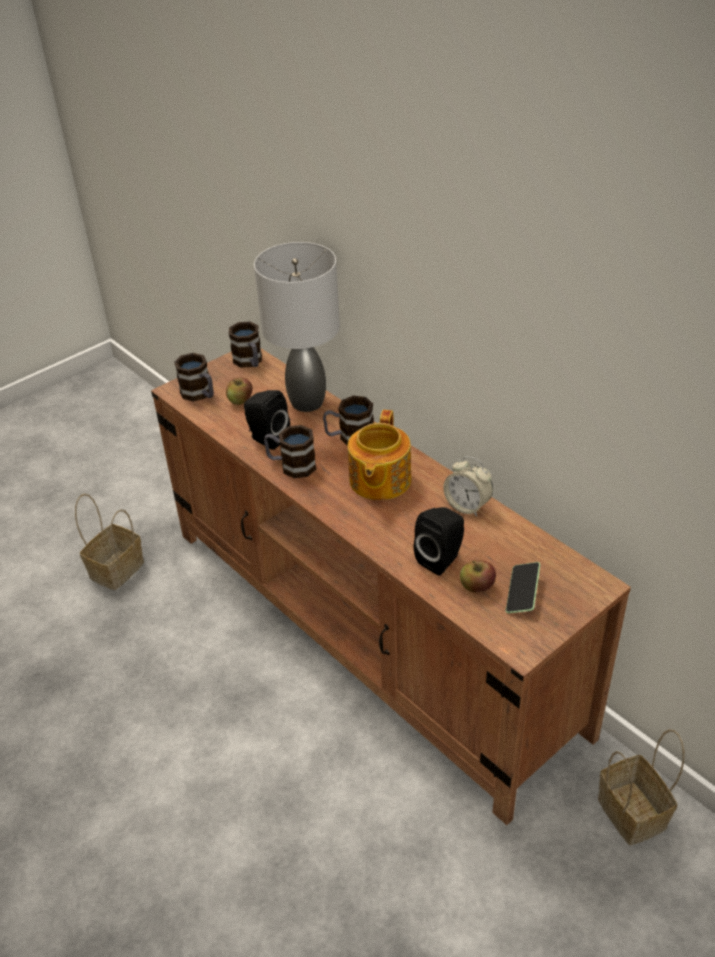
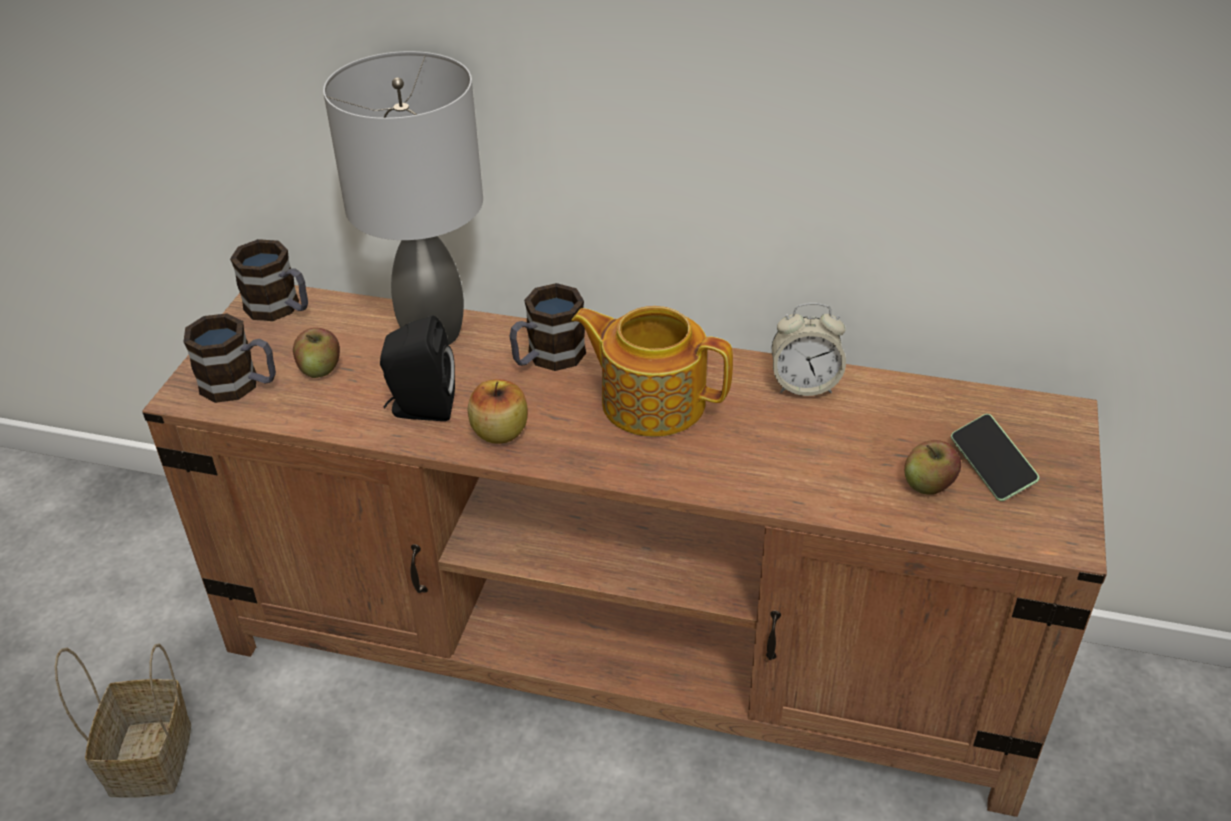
camera: 35 degrees left, 0 degrees up
mug [264,425,316,478] -> apple [468,379,528,444]
teapot [348,410,411,500] -> teapot turned 135 degrees clockwise [571,306,733,437]
black speaker [414,507,464,576] -> none
basket [598,729,684,845] -> none

